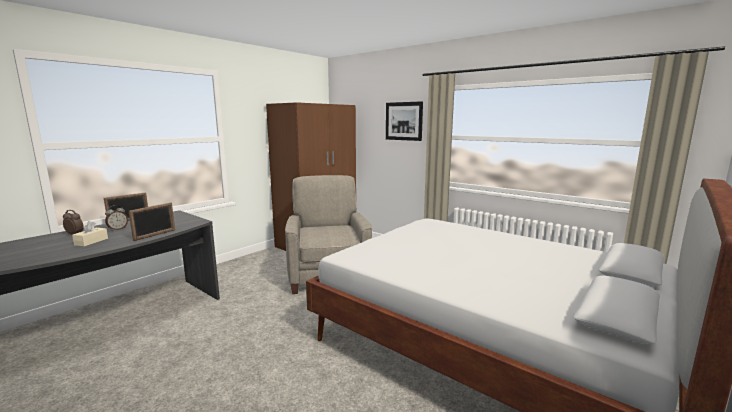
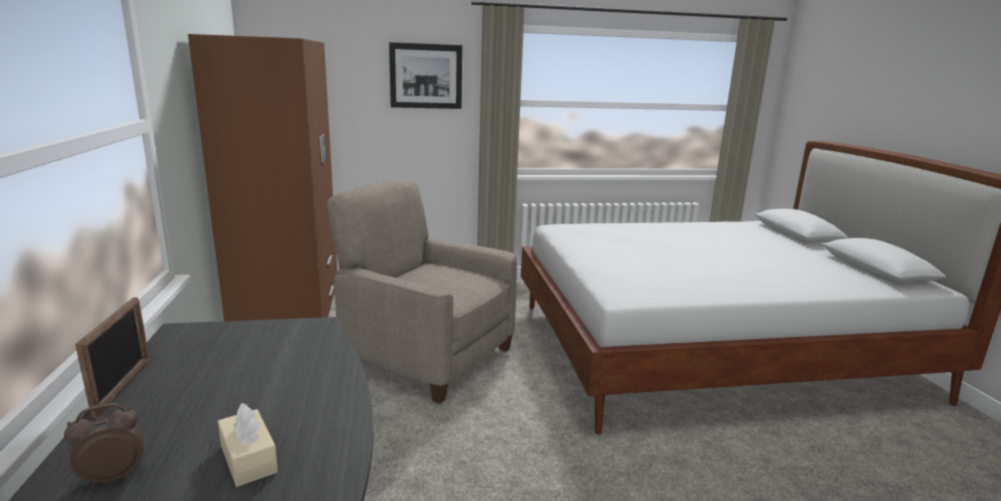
camera: 50 degrees left, 5 degrees up
alarm clock [105,205,128,231] -> none
picture frame [129,203,175,241] -> none

